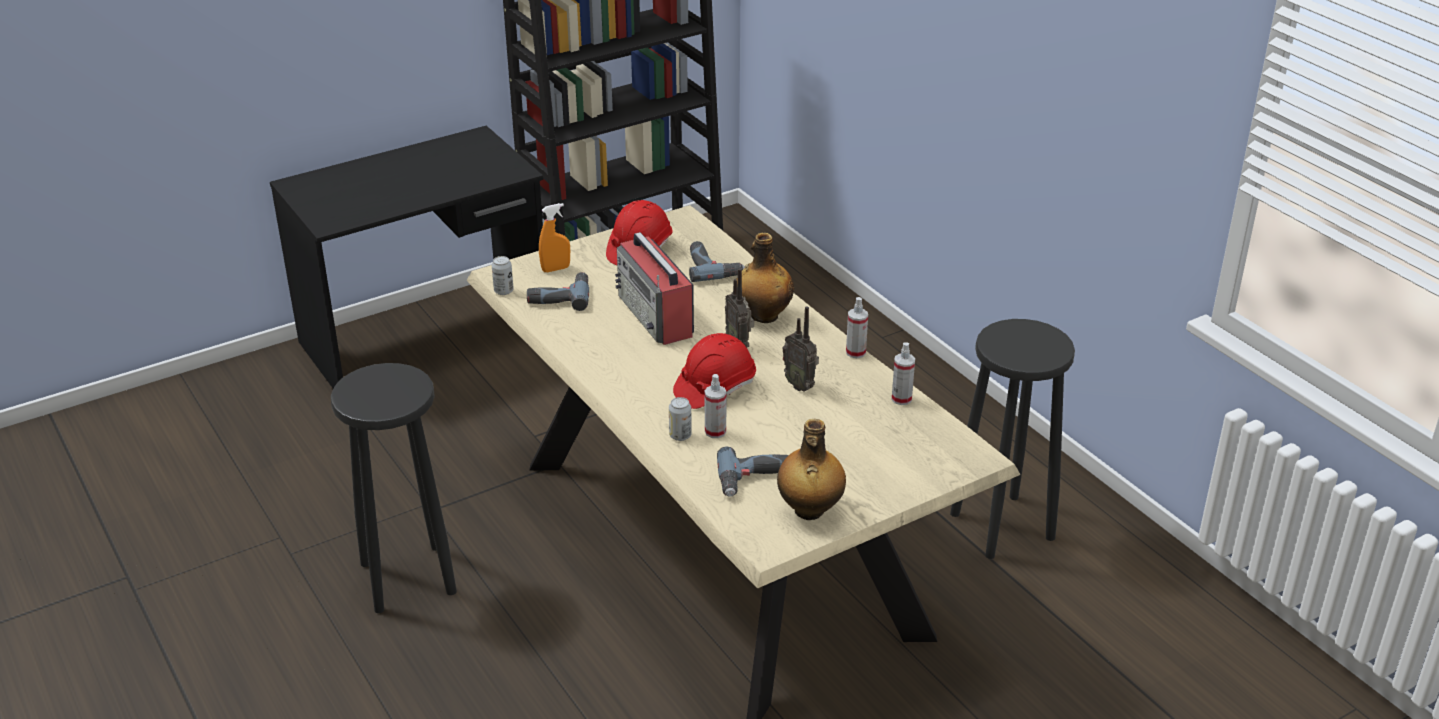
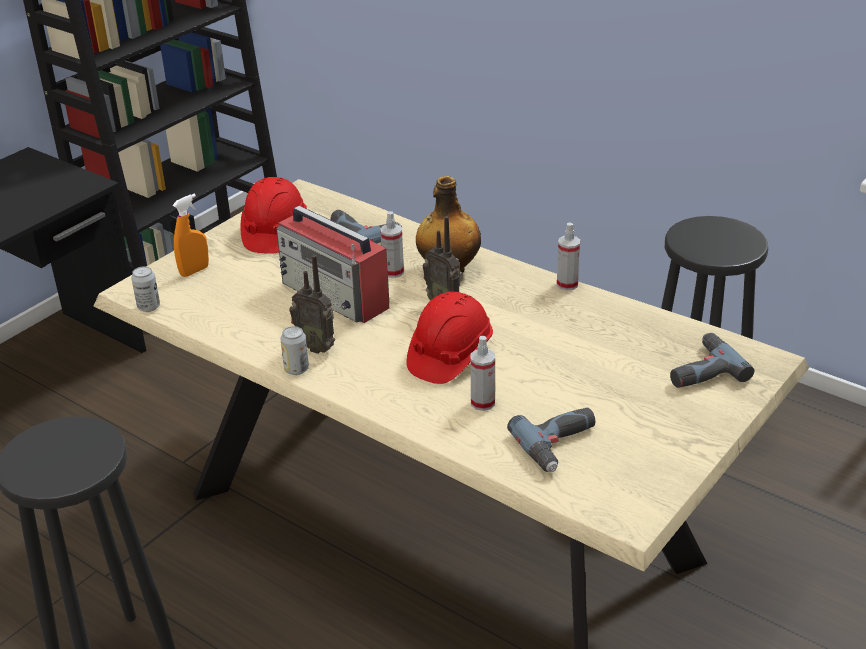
camera: 20 degrees left, 0 degrees up
power drill [527,272,589,311] -> power drill moved to [670,333,754,388]
can [669,397,692,441] -> can moved to [280,326,309,375]
bottle [777,419,846,520] -> none
radio [782,306,819,392] -> radio moved to [289,255,335,354]
spray bottle [892,342,915,405] -> spray bottle moved to [380,211,404,278]

